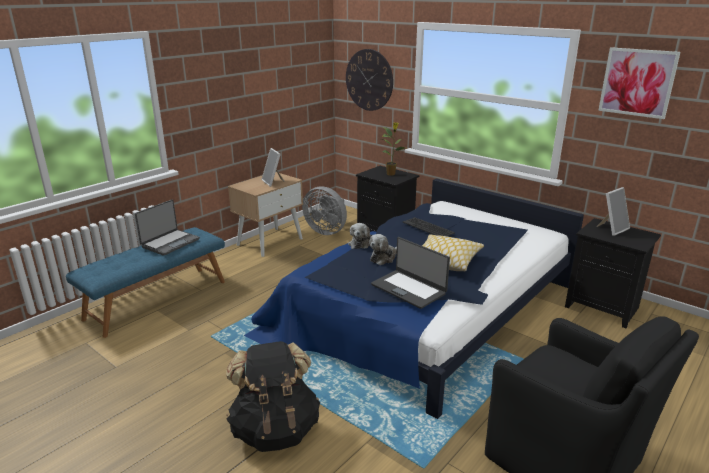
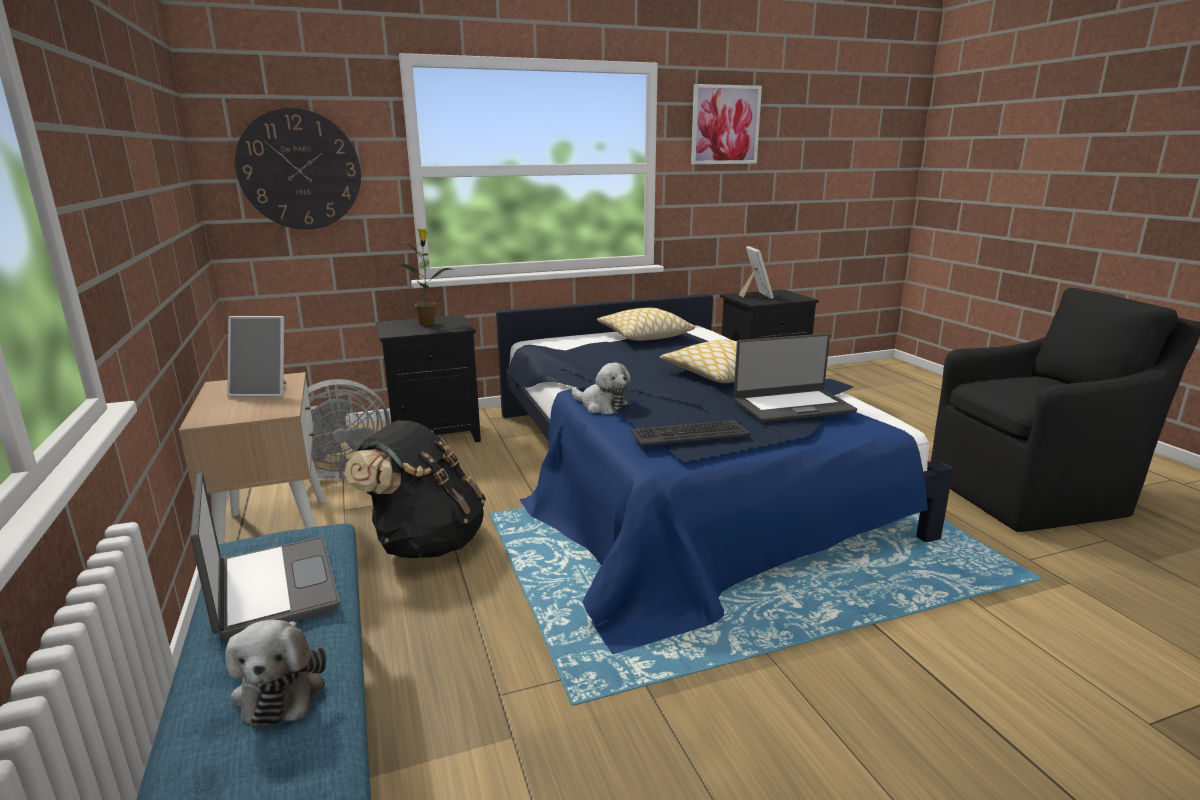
camera: 60 degrees left, 5 degrees down
black backpack [226,341,320,452] -> black backpack moved to [344,420,486,558]
plush toy [369,234,397,265] -> plush toy moved to [225,620,326,728]
keyboard [403,217,455,236] -> keyboard moved to [630,420,751,446]
none -> pillow [597,308,695,341]

